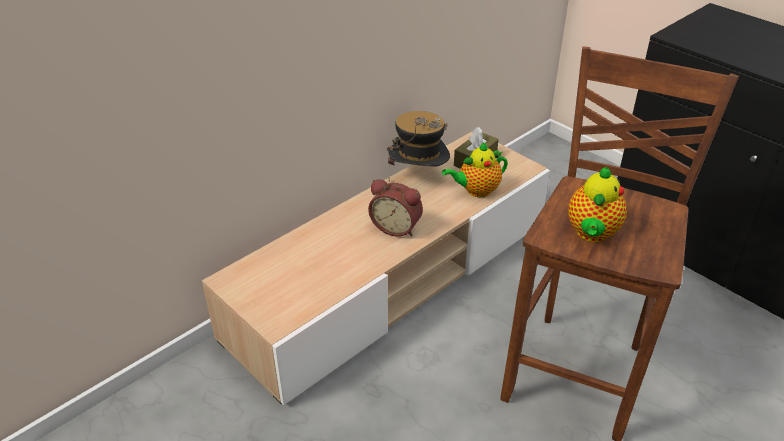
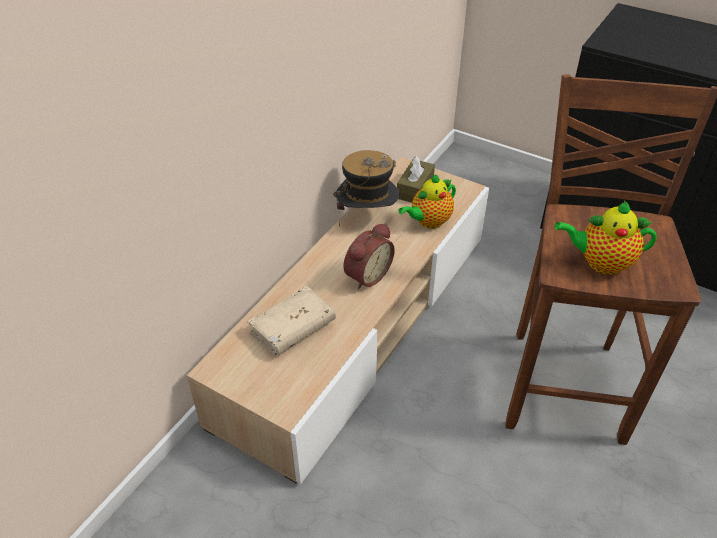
camera: 15 degrees left, 5 degrees up
alarm clock [368,179,423,237] -> alarm clock turned 60 degrees counterclockwise [343,223,395,289]
teapot [568,167,627,242] -> teapot turned 90 degrees clockwise [555,200,657,275]
none -> beige book [247,286,336,356]

